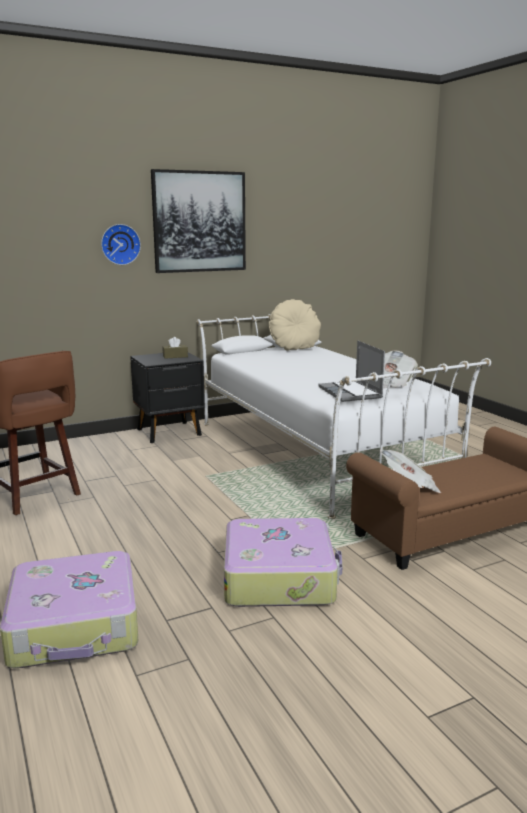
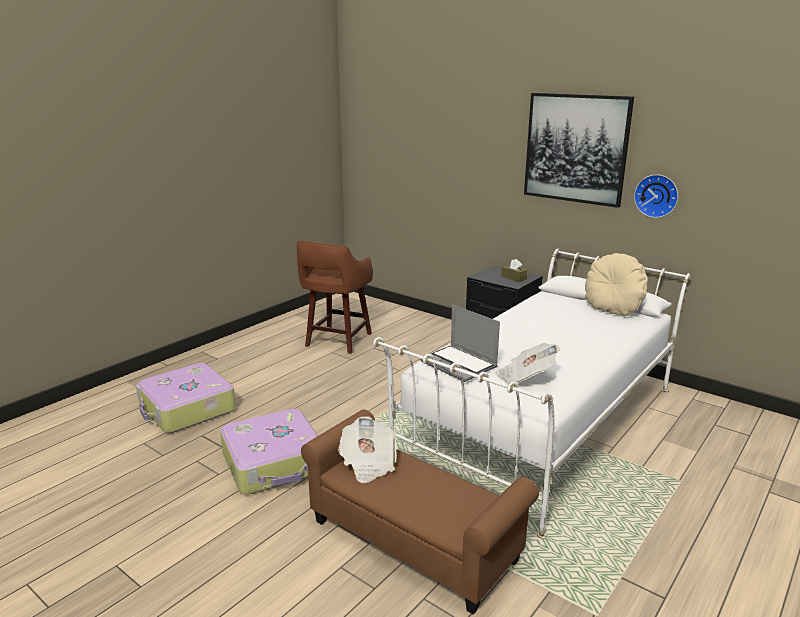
camera: 65 degrees right, 5 degrees up
wall clock [101,224,141,265] -> wall clock moved to [634,174,678,218]
laptop [318,340,385,402] -> laptop turned 90 degrees counterclockwise [420,305,500,382]

